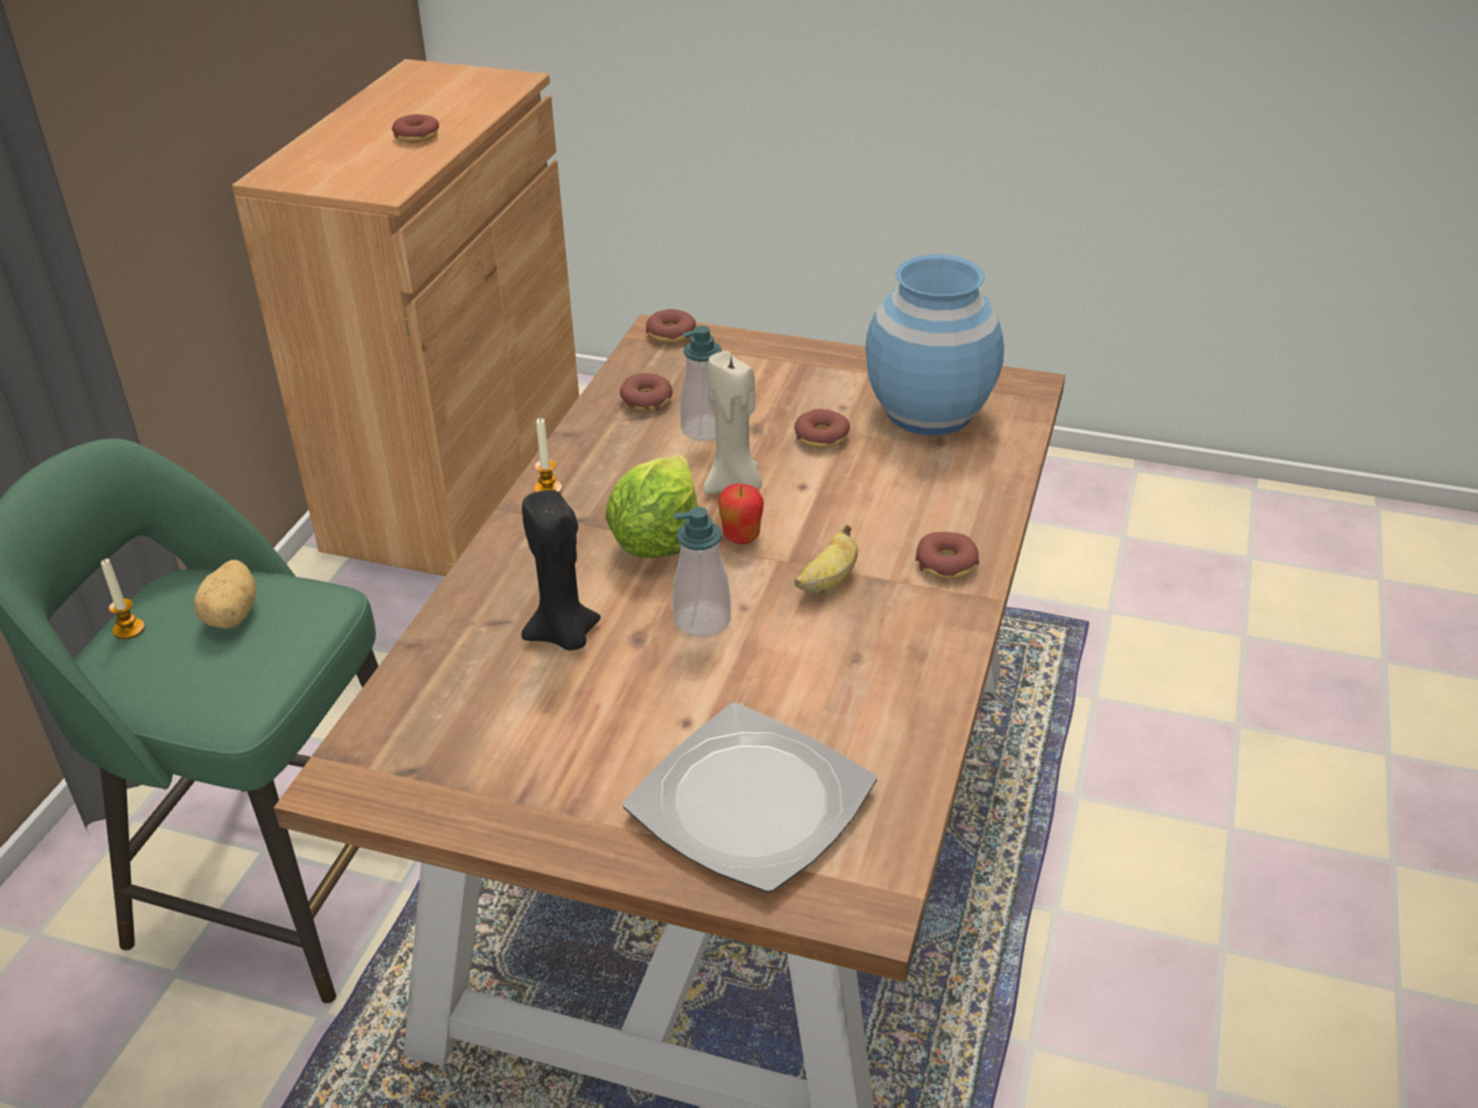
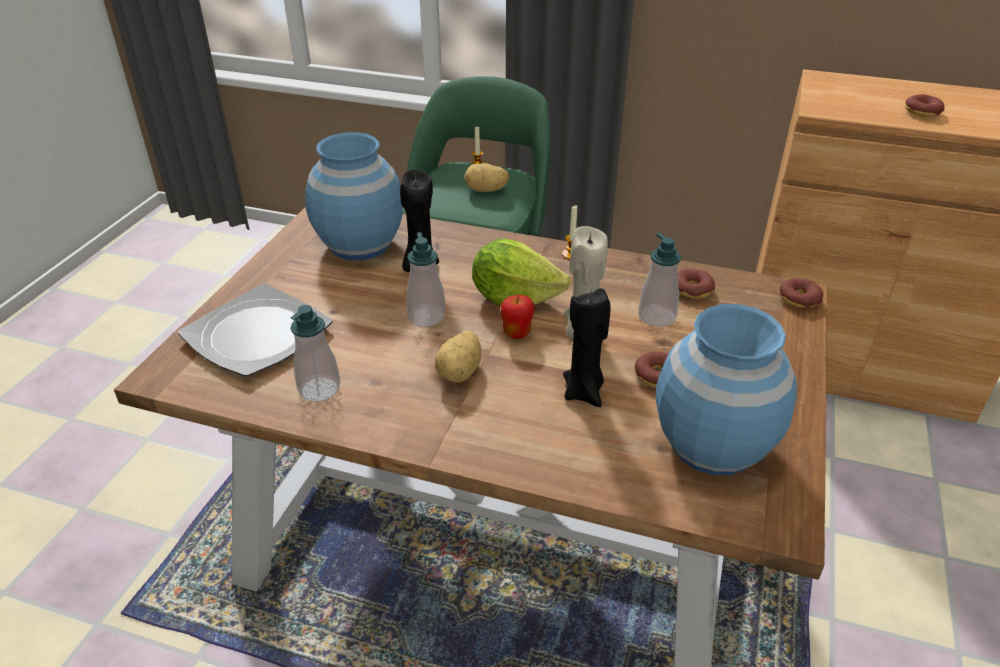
camera: 90 degrees right, 0 degrees up
banana [795,525,858,594] -> potato [435,330,481,383]
donut [916,532,979,579] -> none
none -> soap dispenser [291,305,340,402]
none -> blue vase [305,132,403,260]
none -> black candle [563,288,610,407]

